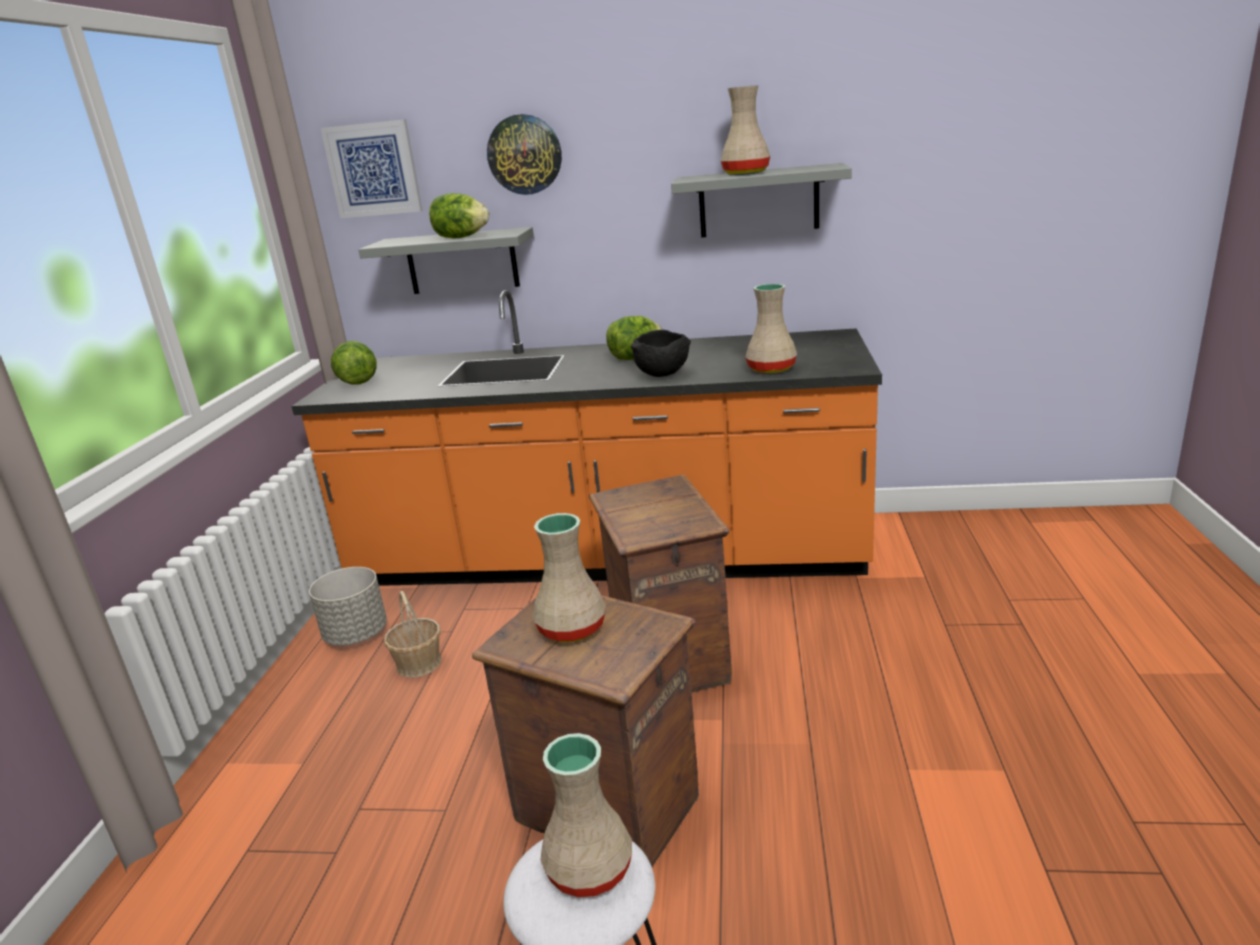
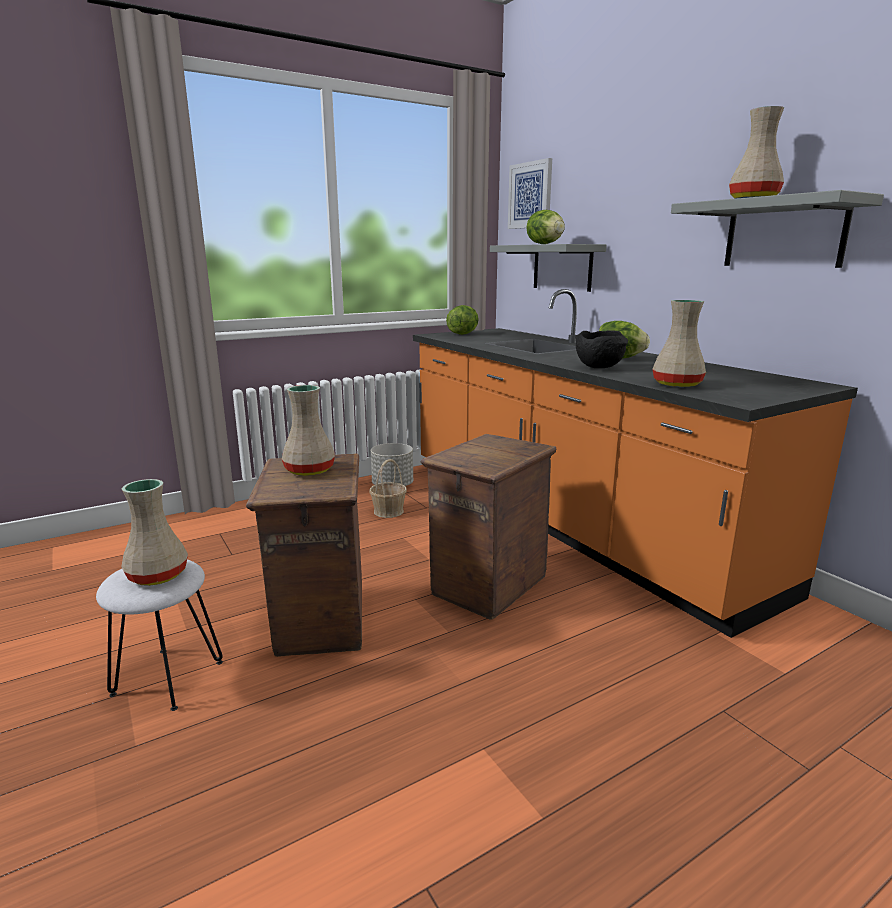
camera: 50 degrees right, 5 degrees down
wall clock [487,114,562,195] -> none

